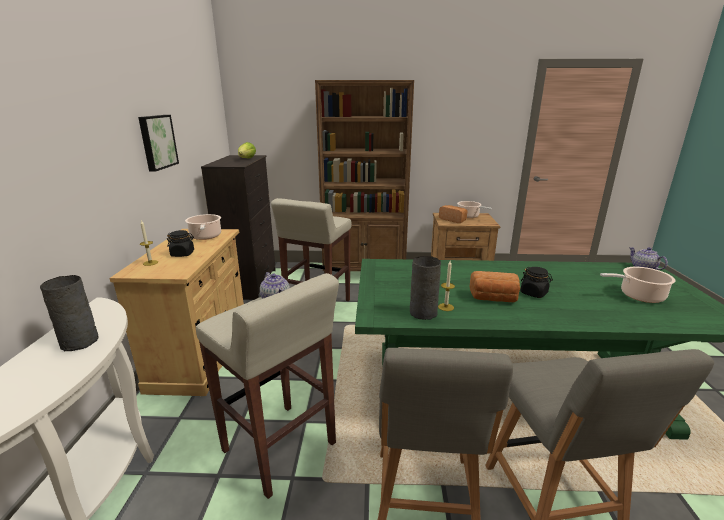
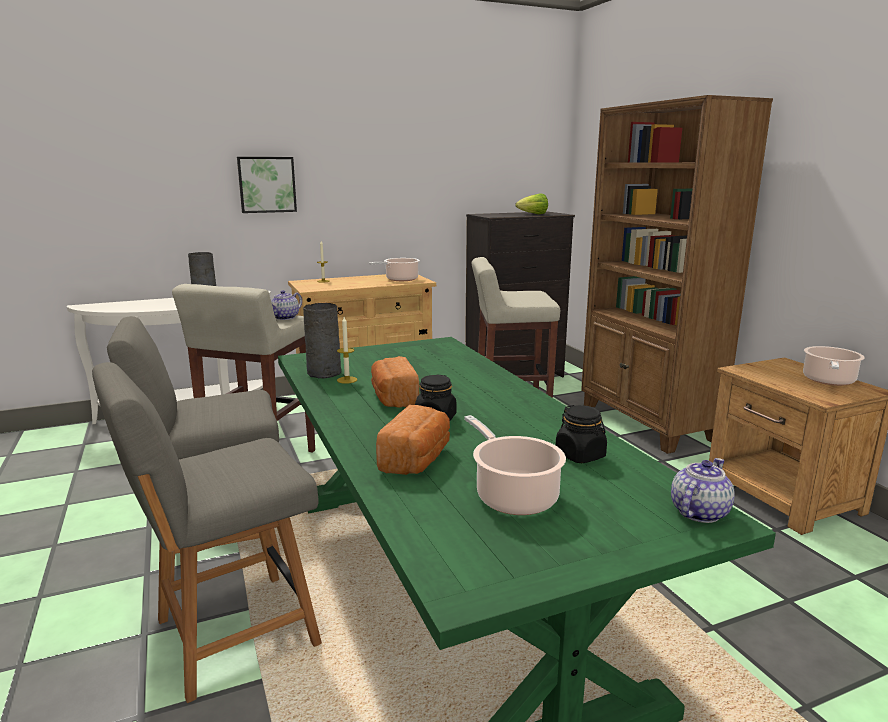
camera: 65 degrees right, 5 degrees down
picture [138,115,179,172] -> picture moved to [237,157,297,213]
black jar [167,230,194,257] -> black jar moved to [556,405,607,463]
bread [439,205,468,223] -> bread moved to [376,405,450,475]

